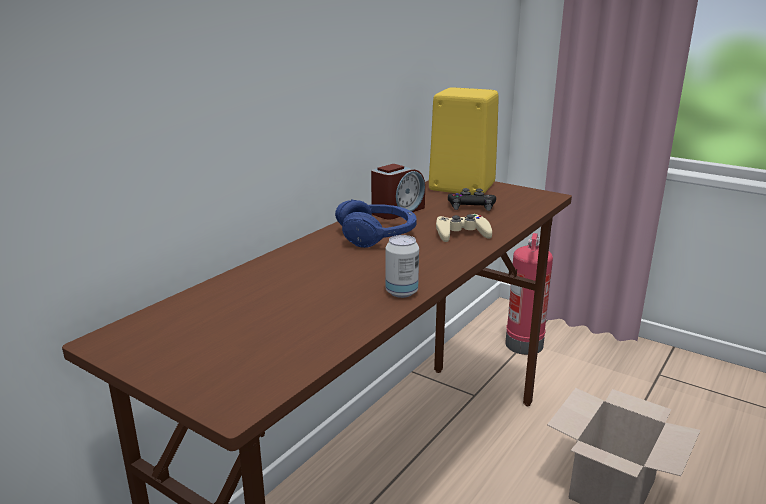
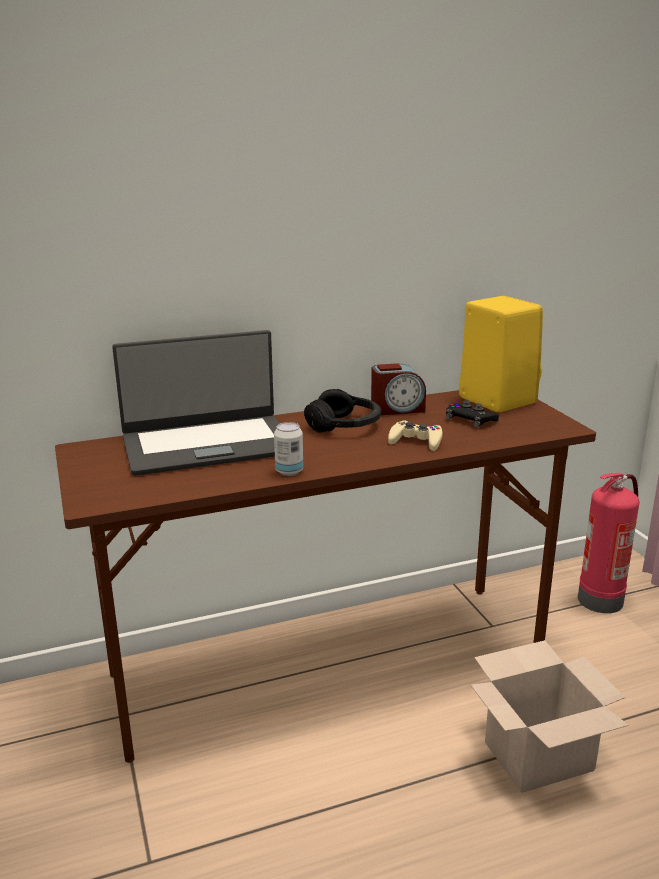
camera: 35 degrees right, 0 degrees up
blue headphones [335,199,417,248] -> black headphones [304,389,381,433]
none -> laptop [112,330,280,476]

